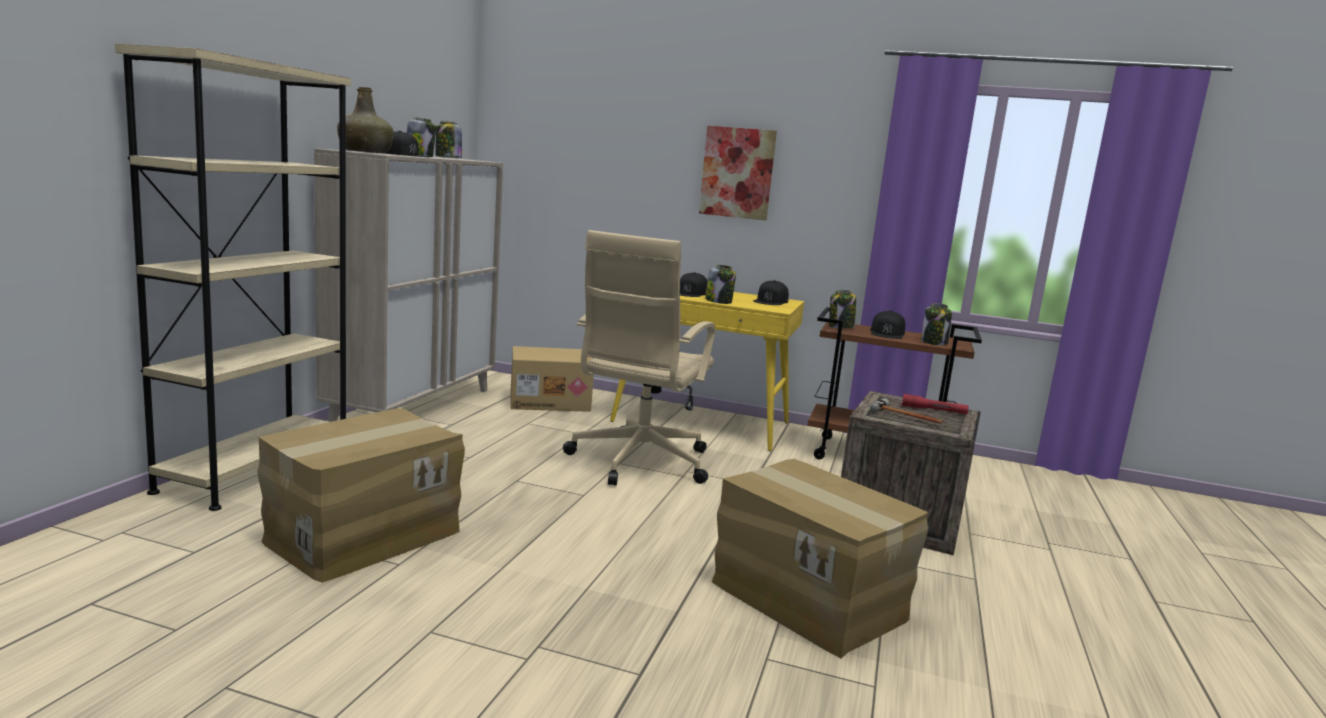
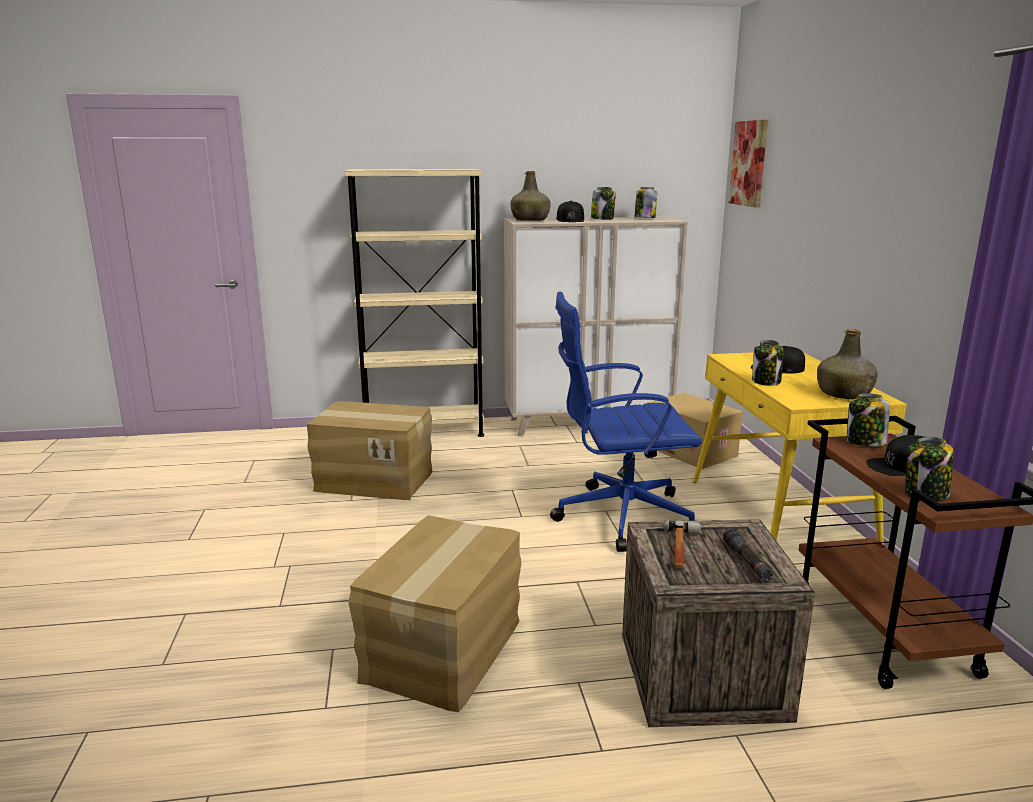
camera: 65 degrees right, 5 degrees up
beige office chair [563,230,715,485] -> blue office chair [550,291,702,552]
picture [699,126,777,221] -> picture moved to [729,120,768,208]
black cap [753,280,789,305] -> green bottle [817,329,878,399]
red flashlight [902,394,969,414] -> black flashlight [723,528,773,582]

